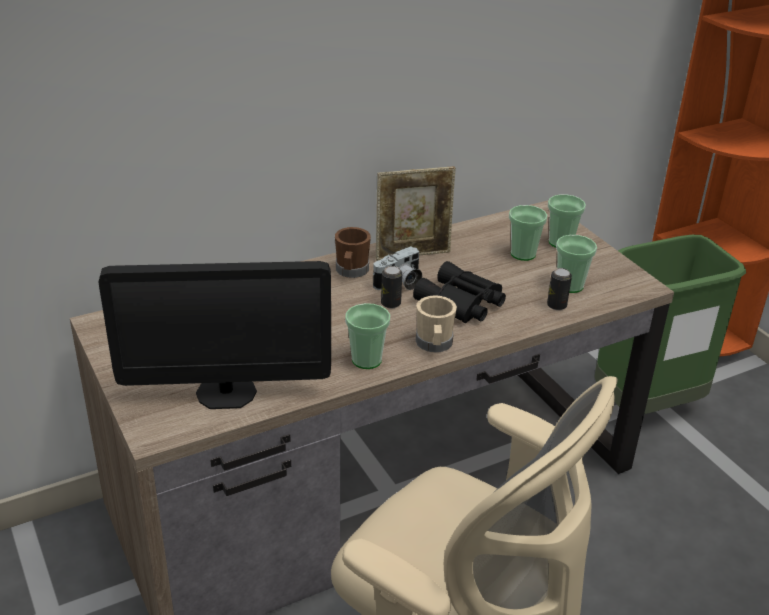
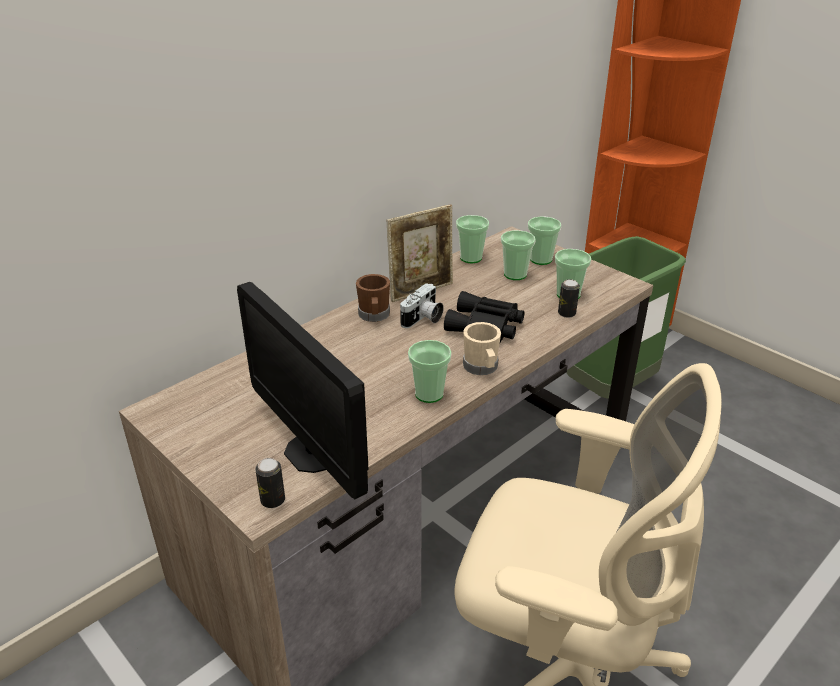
camera: 15 degrees left, 0 degrees up
monitor [98,261,331,409] -> monitor turned 75 degrees clockwise [237,282,369,499]
can [381,266,402,308] -> can moved to [255,458,285,508]
none -> cup [456,215,489,263]

